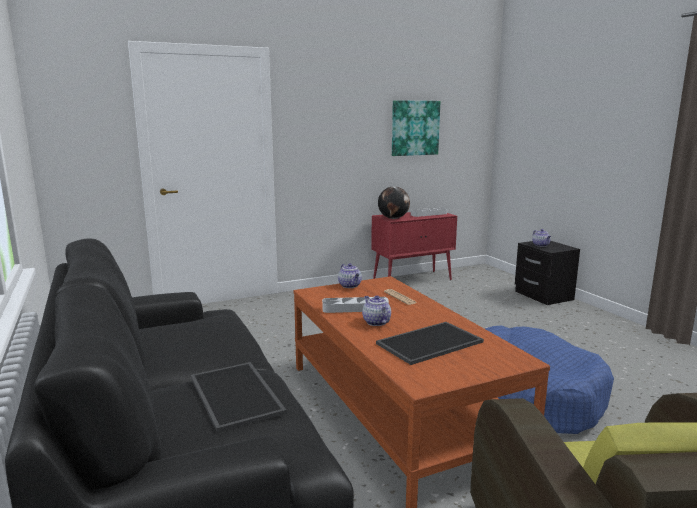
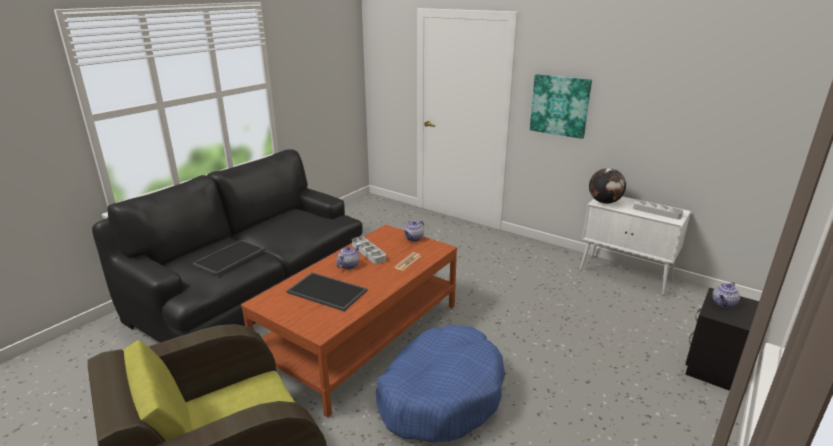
camera: 60 degrees right, 10 degrees up
red cabinet [371,212,457,280] -> white cabinet [580,196,691,295]
picture [392,100,440,156] -> picture moved to [530,74,592,139]

